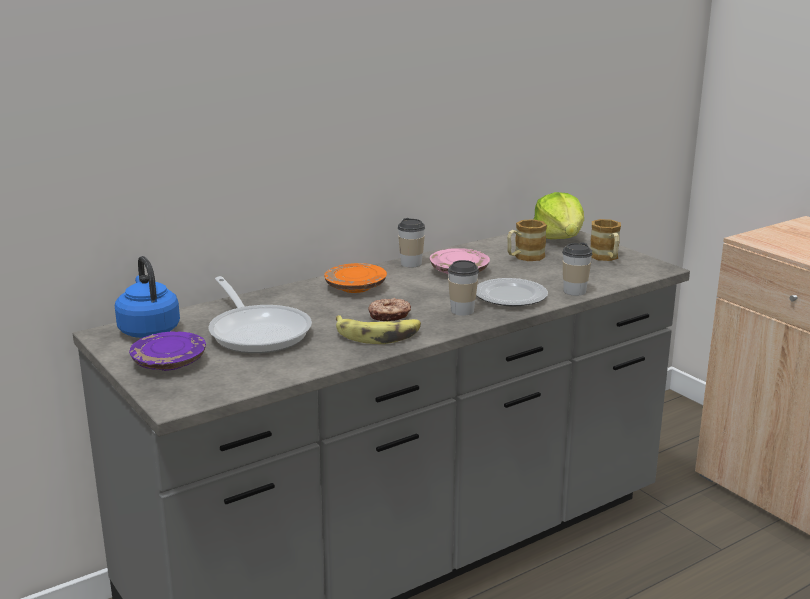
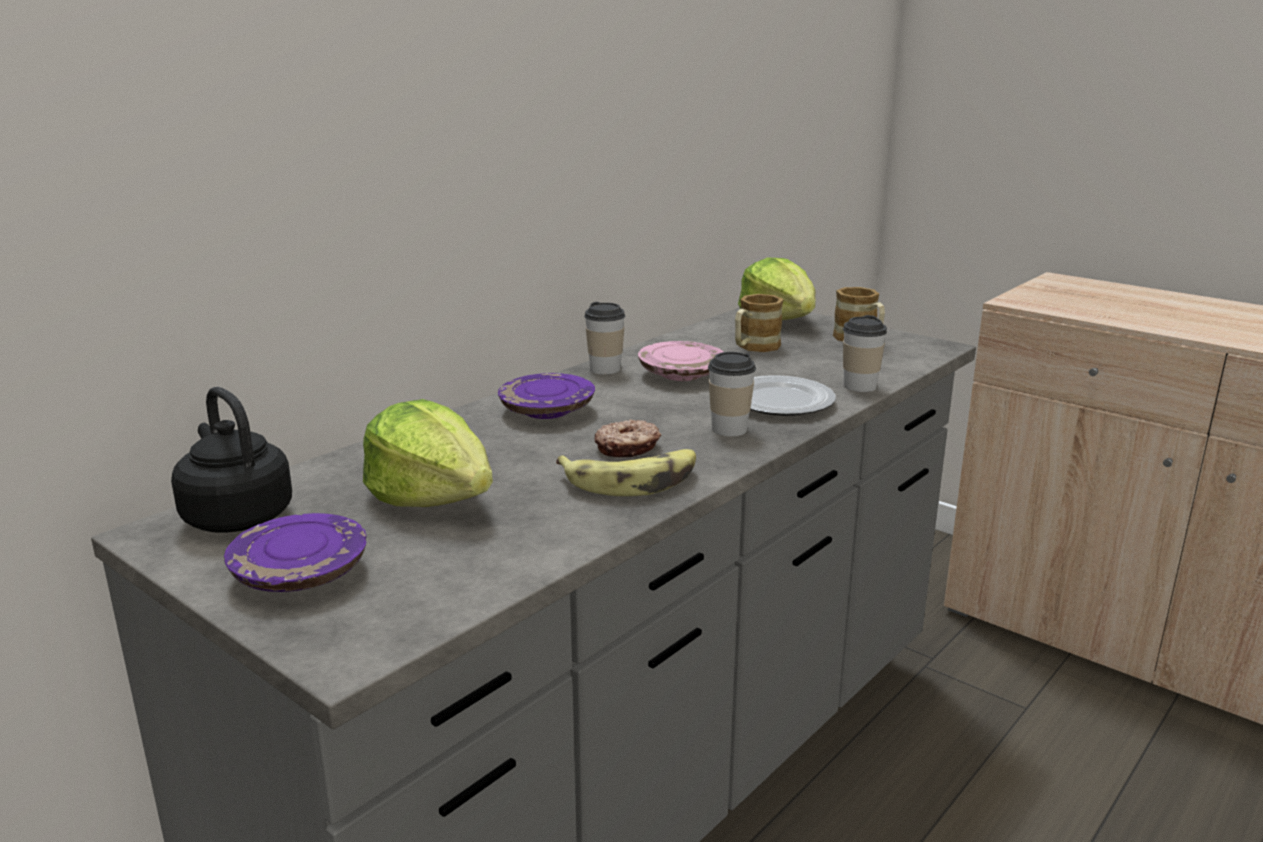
camera: 15 degrees left, 0 degrees up
blue kettle [115,256,180,338] -> black kettle [171,387,292,533]
frying pan [208,276,312,353] -> lettuce [363,399,493,507]
orange plate [324,263,387,293] -> purple plate [498,373,595,419]

